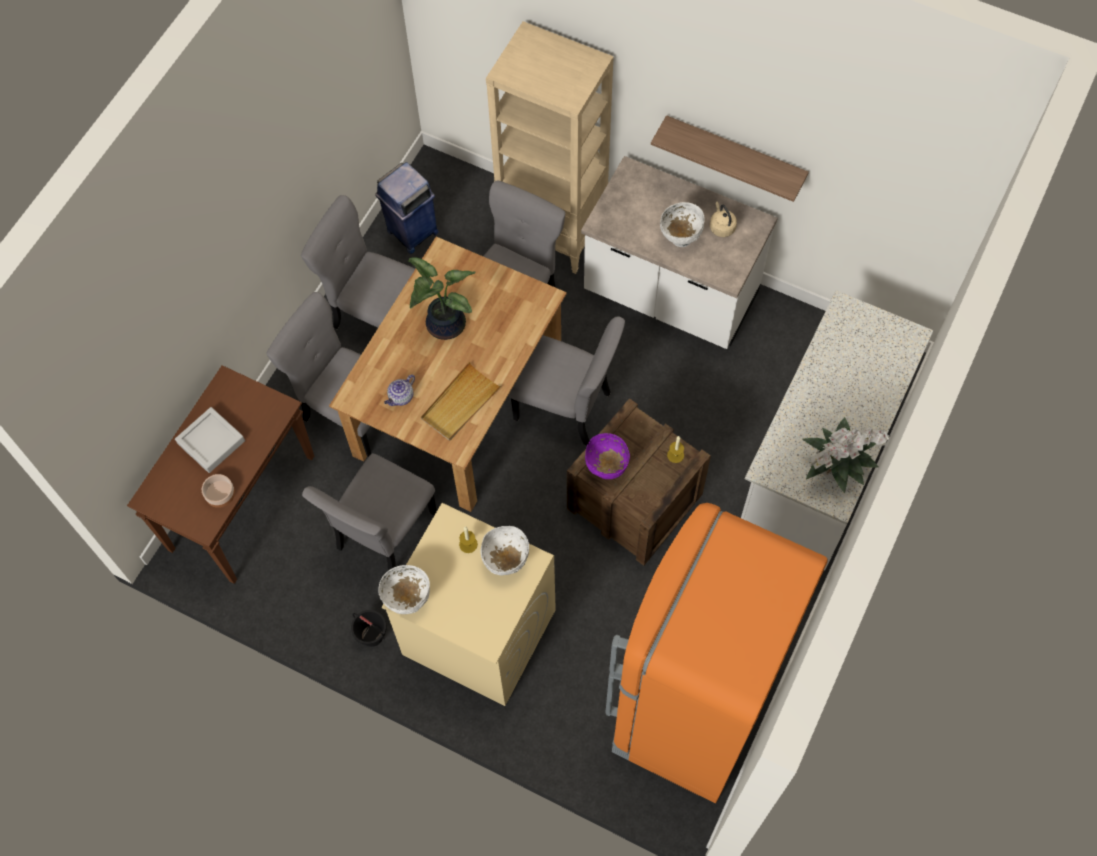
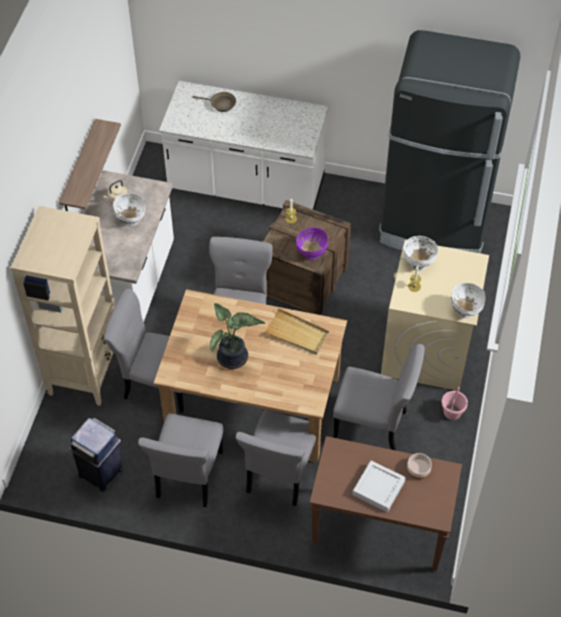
camera: 105 degrees left, 10 degrees down
black bucket [351,610,387,647] -> pink bucket [441,387,468,420]
teapot [384,375,415,406] -> none
orange fridge [605,503,827,803] -> black fridge [379,30,520,253]
potted plant [803,417,890,493] -> none
none -> brown frying pan [192,92,236,112]

